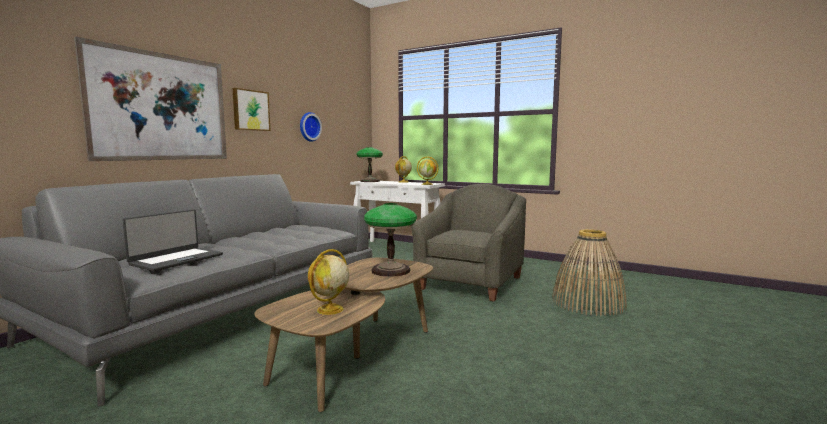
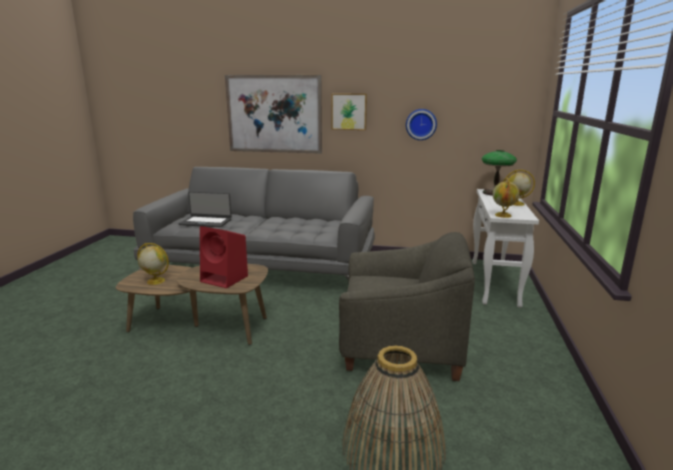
camera: 70 degrees right, 10 degrees up
table lamp [364,203,417,277] -> red speaker [200,226,248,288]

